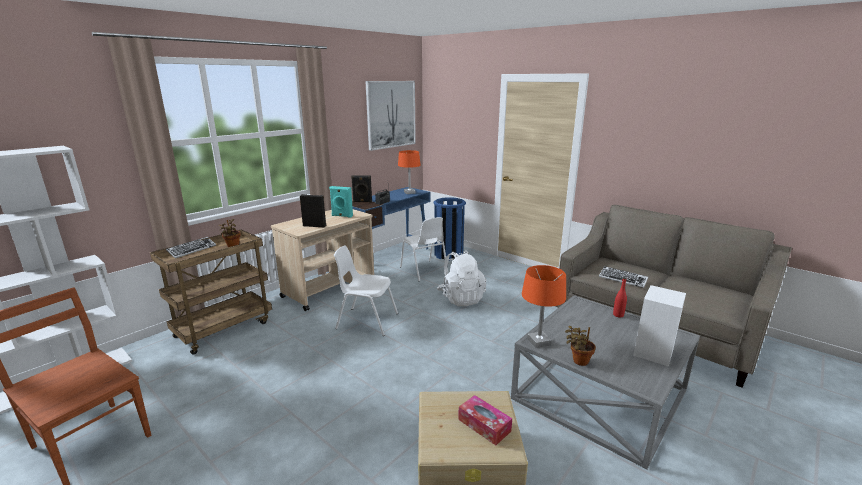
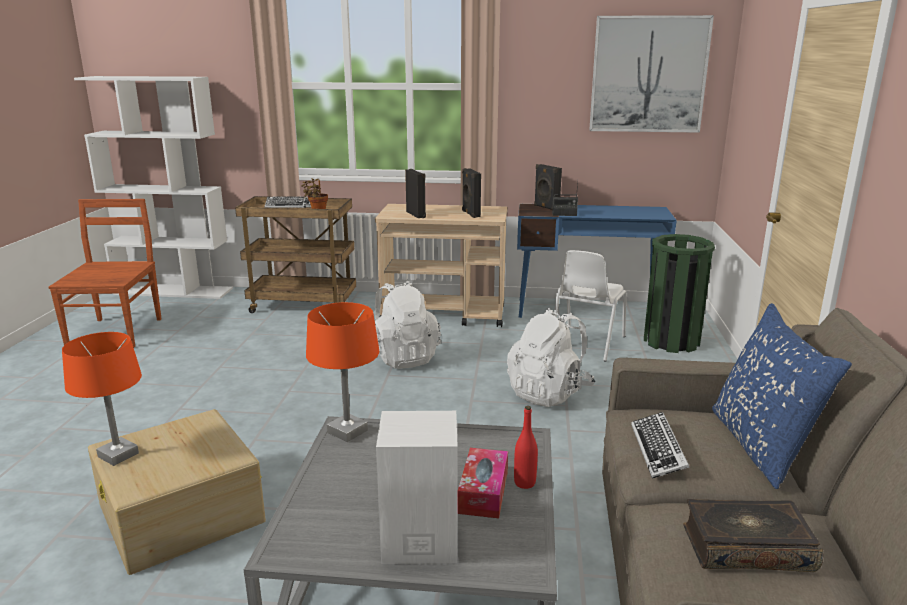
camera: 55 degrees right, 0 degrees up
turquoise speaker [329,186,353,218] -> black speaker [462,168,481,218]
white chair [334,245,398,336] -> white backpack [375,281,441,369]
orange table lamp [398,150,421,194] -> orange table lamp moved to [62,332,142,466]
blue trash can [434,197,466,261] -> green trash can [644,234,715,353]
tissue box [458,395,512,445] -> tissue box moved to [458,448,508,518]
potted plant [565,326,596,366] -> none
none -> book [683,499,823,572]
none -> blue pillow [712,303,852,489]

